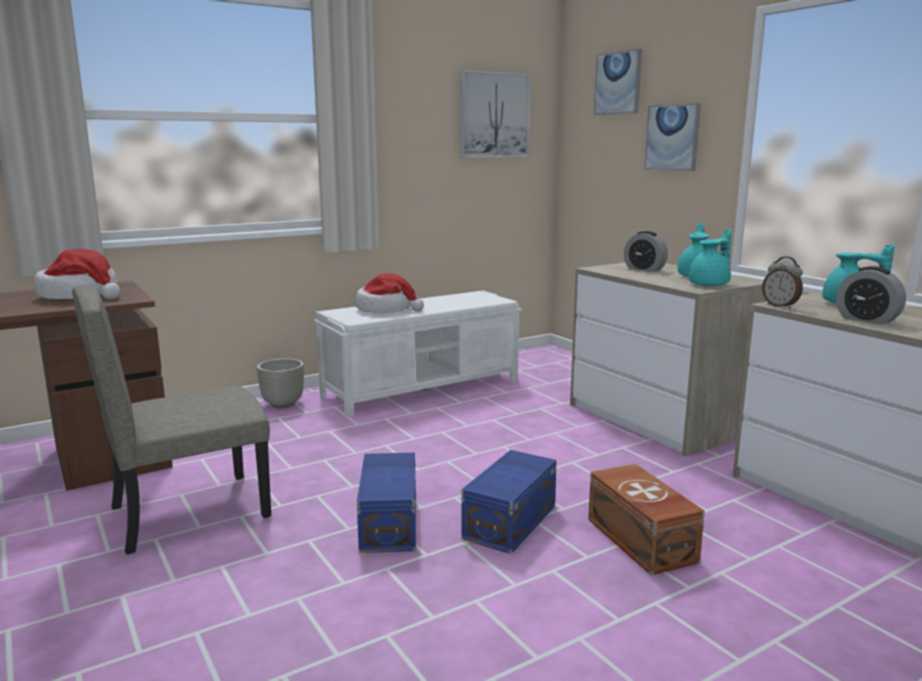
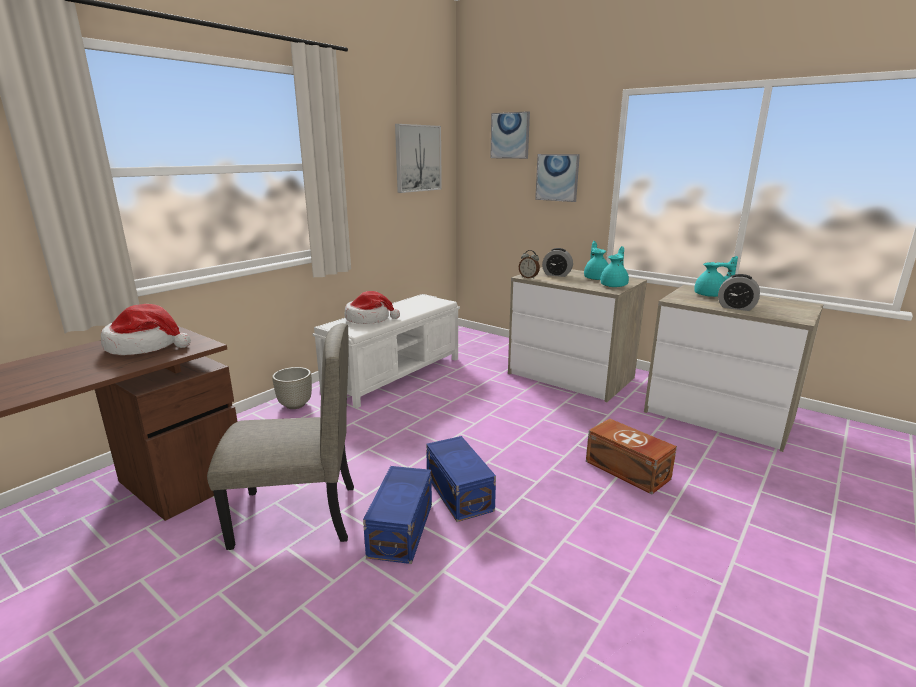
camera: 20 degrees left, 5 degrees up
beige chair [72,286,271,555] -> beige chair turned 135 degrees counterclockwise [207,323,354,550]
blue storage box [461,450,557,554] -> blue storage box moved to [363,466,432,564]
alarm clock [762,257,803,309] -> alarm clock moved to [519,250,540,279]

